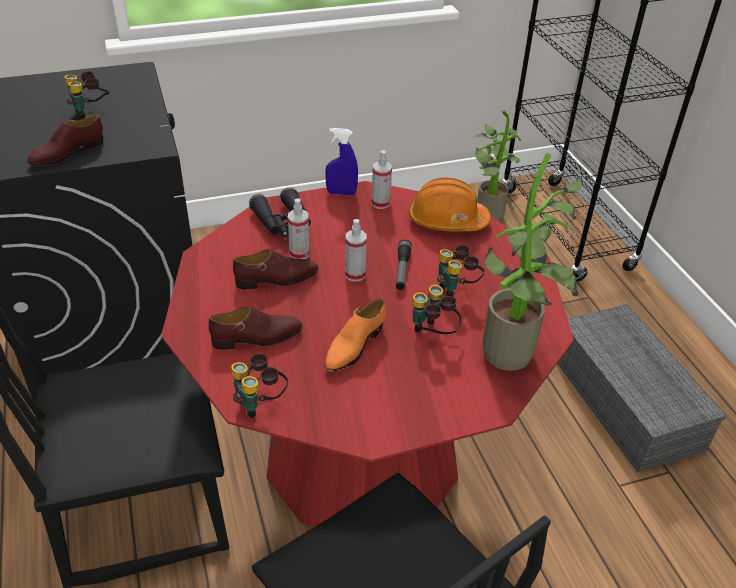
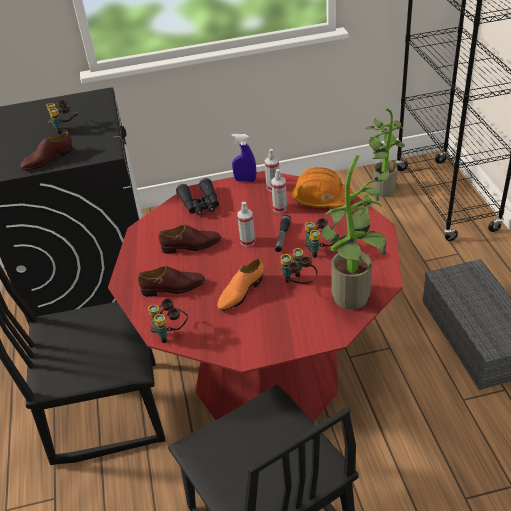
camera: 10 degrees right, 0 degrees up
spray bottle [288,198,310,259] -> spray bottle moved to [271,169,287,213]

